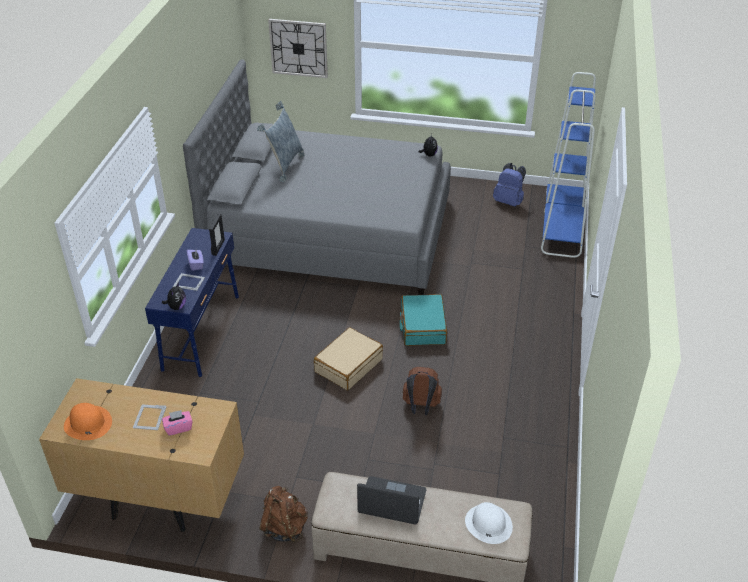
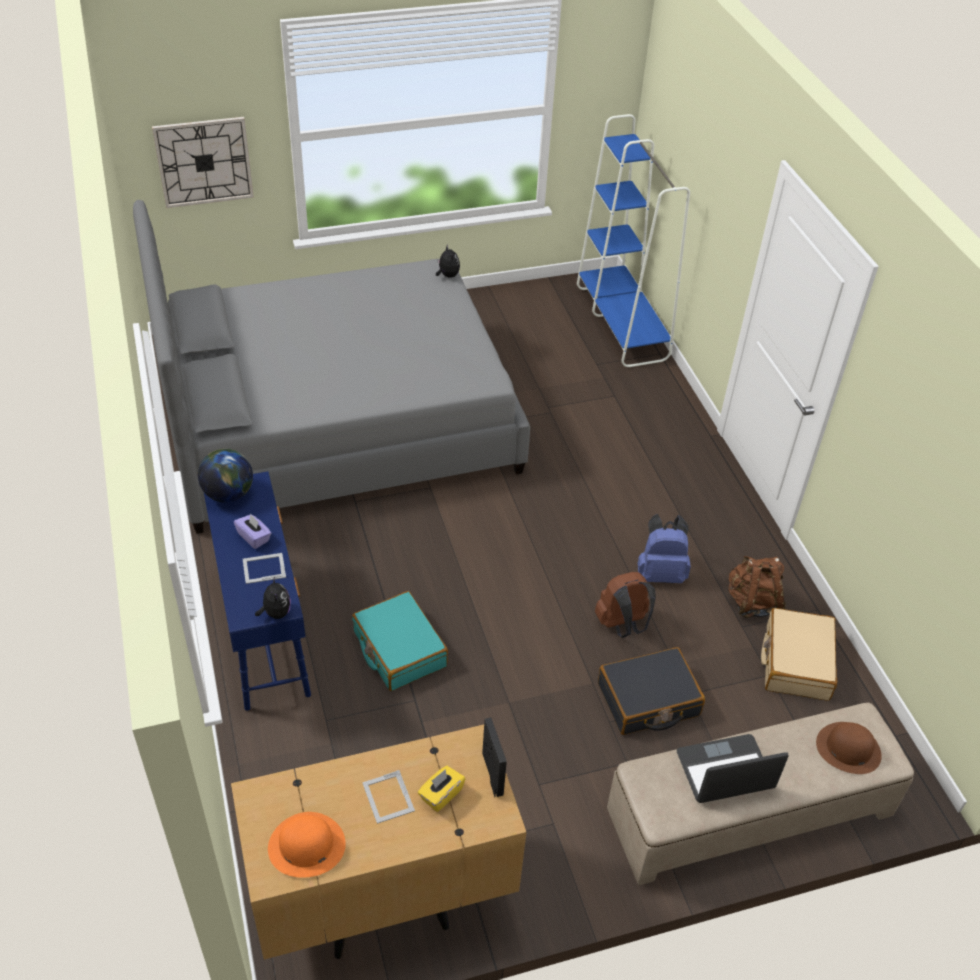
camera: 30 degrees left, 5 degrees up
pink tissue box [162,410,193,436] -> yellow tissue box [418,766,465,812]
picture frame [209,213,225,256] -> picture frame moved to [482,717,507,797]
pillow [257,101,304,182] -> none
brown backpack [260,486,308,544] -> brown backpack moved to [728,556,786,618]
beige suitcase [314,327,383,390] -> beige suitcase moved to [761,608,837,701]
turquoise suitcase [399,294,447,346] -> turquoise suitcase moved to [352,591,448,691]
white hat [465,502,513,544] -> brown hat [816,722,882,774]
blue backpack [493,163,526,207] -> blue backpack moved to [638,514,691,583]
none -> globe [198,449,253,503]
none -> black suitcase [598,647,705,735]

